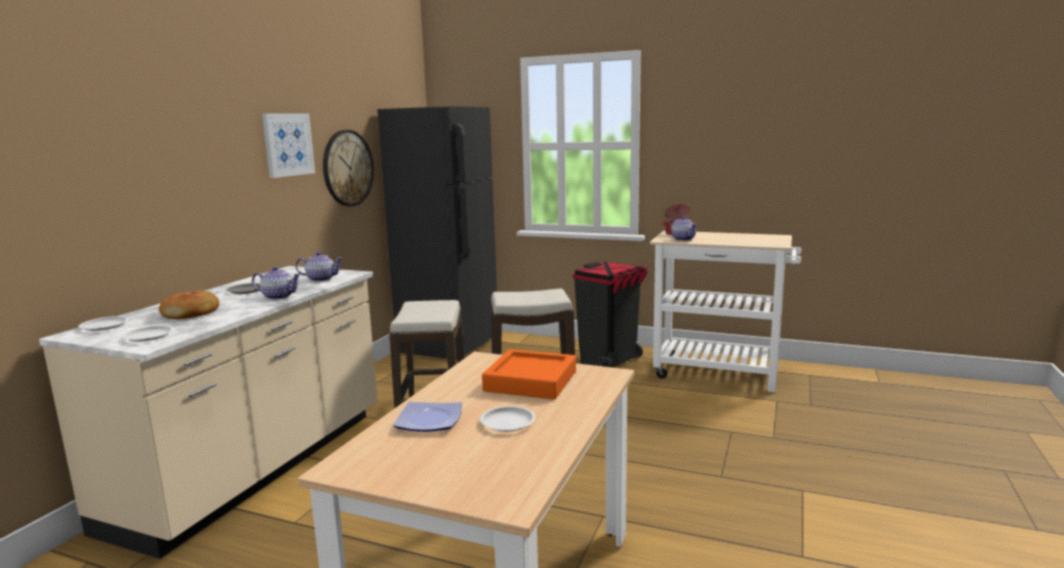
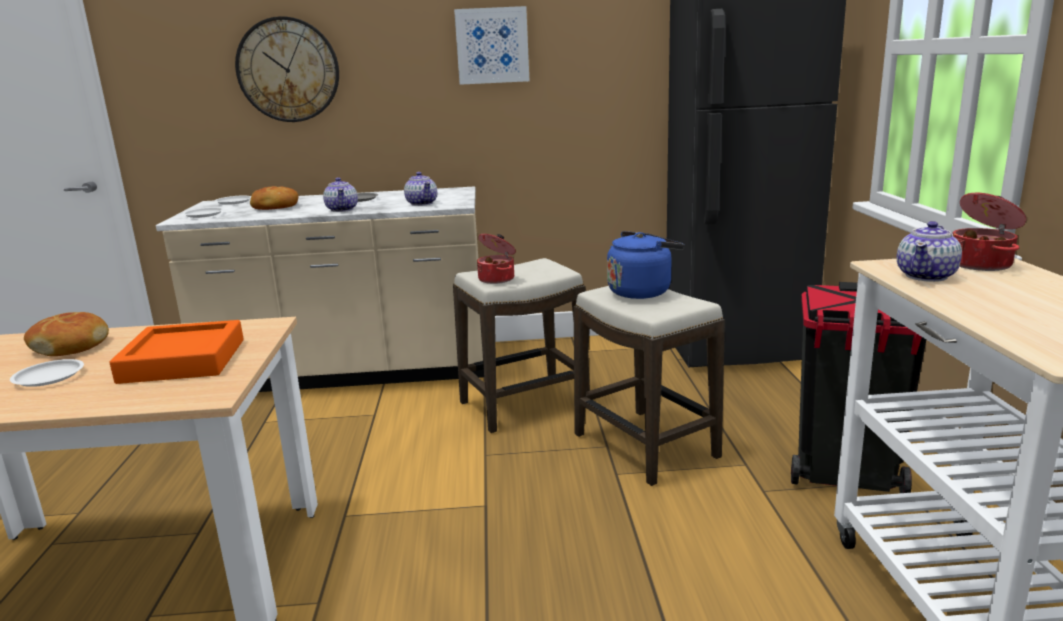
camera: 65 degrees right, 5 degrees up
wall clock [323,130,374,206] -> wall clock moved to [235,16,339,122]
plate [394,402,462,432] -> bread [24,312,109,356]
none -> cooking pot [477,234,516,284]
none -> blue kettle [607,231,685,299]

